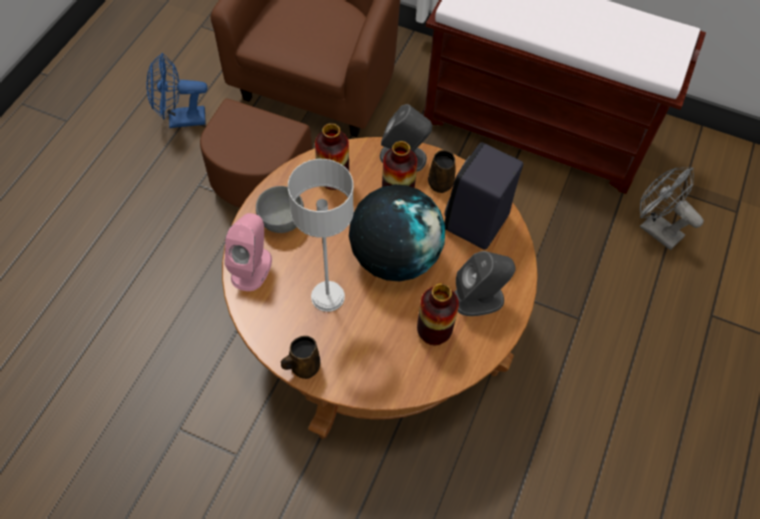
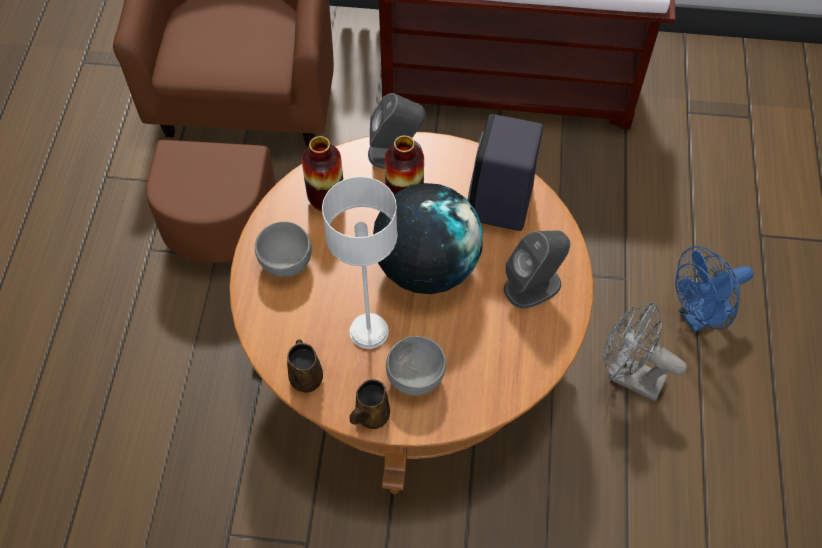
camera: 15 degrees left, 0 degrees up
blue fan [146,53,208,128] -> blue fan moved to [675,246,754,333]
pink speaker [225,213,272,291] -> none
vase [417,283,459,345] -> none
brown mug [428,150,455,193] -> brown mug moved to [287,339,323,393]
grey fan [639,167,704,250] -> grey fan moved to [603,302,687,401]
none -> grey bowl [386,336,446,396]

